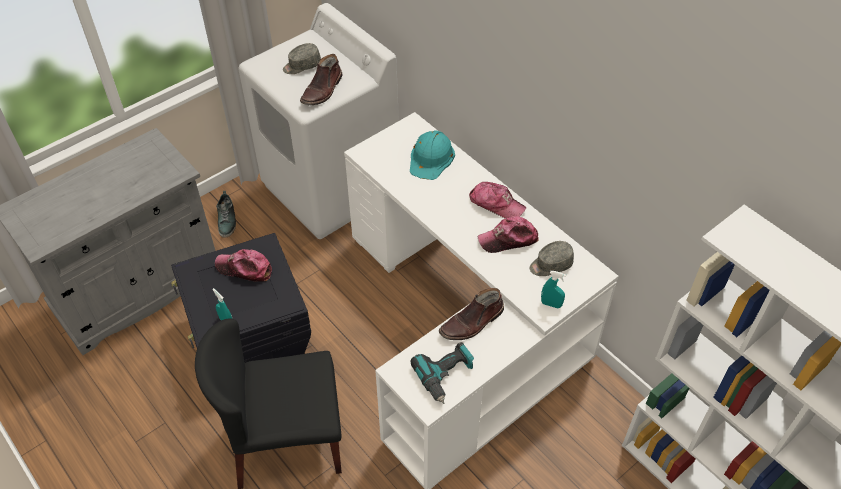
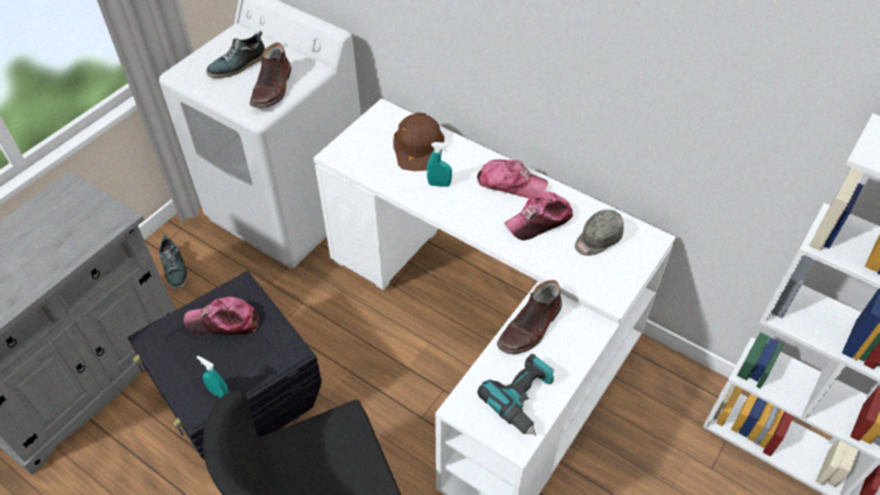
camera: 15 degrees left, 0 degrees up
grey cap [283,43,321,74] -> shoe [206,31,265,78]
turquoise hard hat [410,130,455,180] -> brown hard hat [393,113,445,171]
turquoise spray bottle [541,271,566,308] -> turquoise spray bottle moved to [427,142,452,187]

